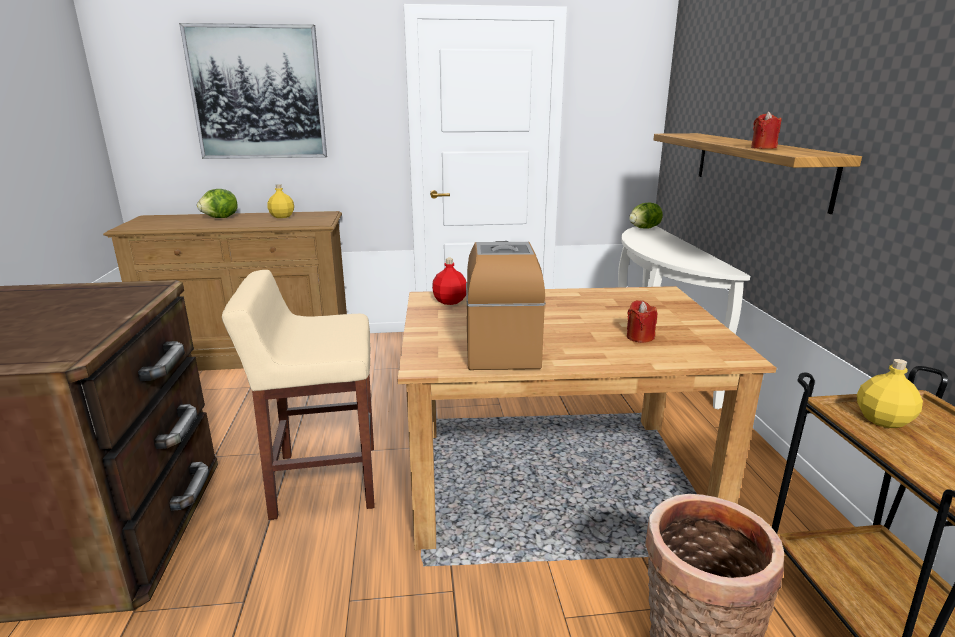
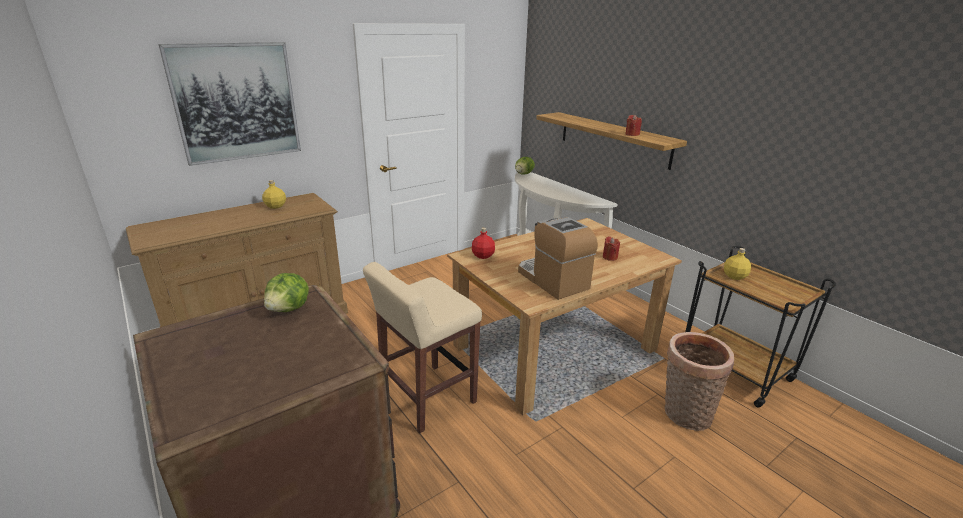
camera: 30 degrees left, 5 degrees up
lettuce [197,189,238,218] -> lettuce moved to [264,273,309,312]

